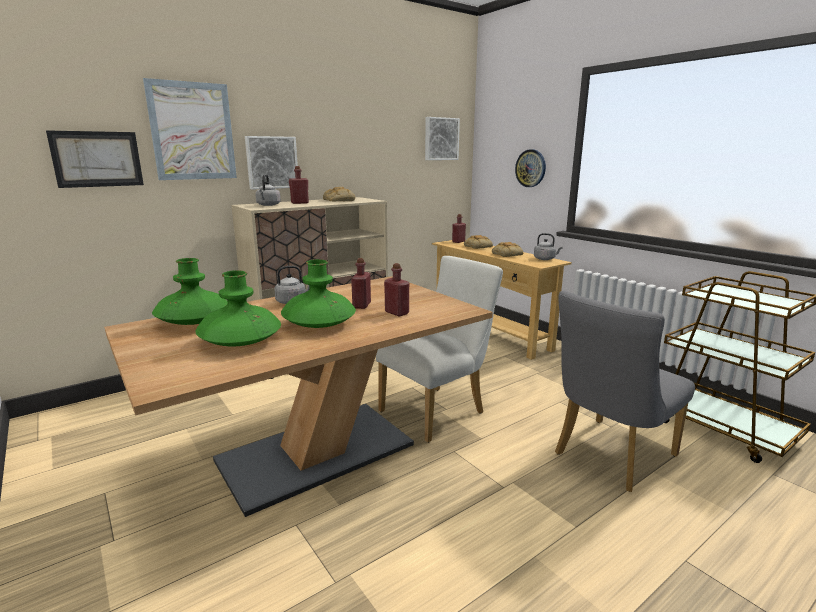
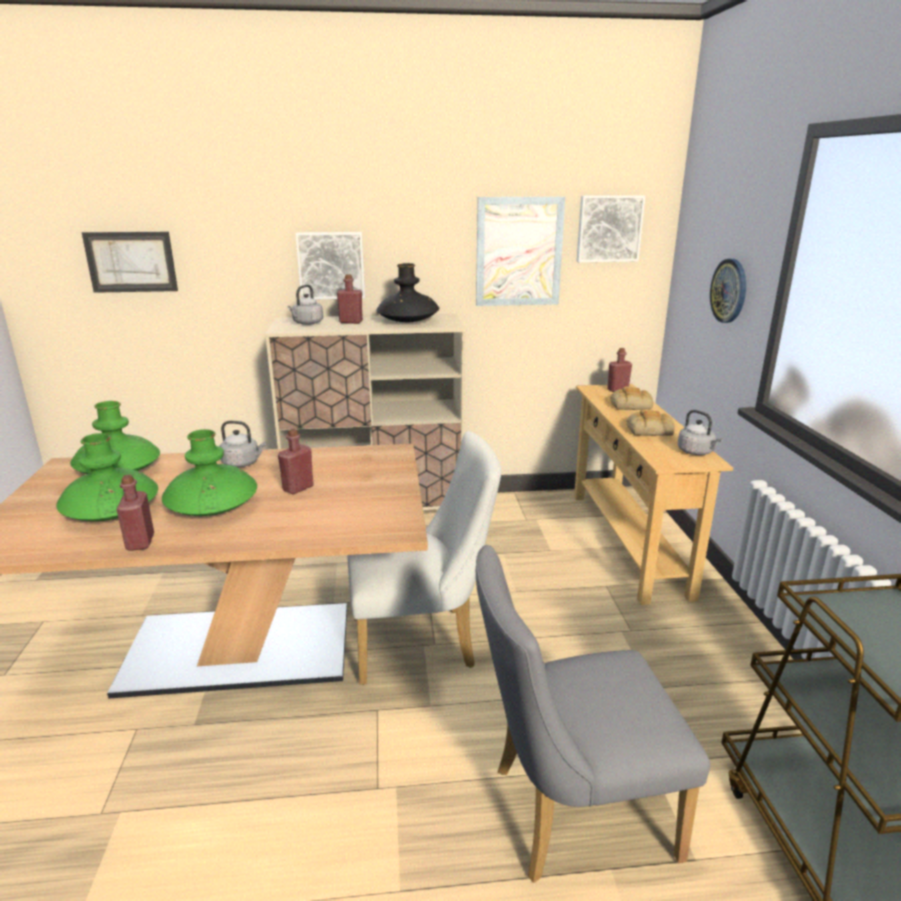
camera: 30 degrees right, 5 degrees up
picture [143,78,237,180] -> picture moved to [476,197,565,306]
bread [323,187,355,202] -> black vase [376,263,439,323]
red bottle [384,263,409,316] -> red bottle moved to [116,475,154,551]

